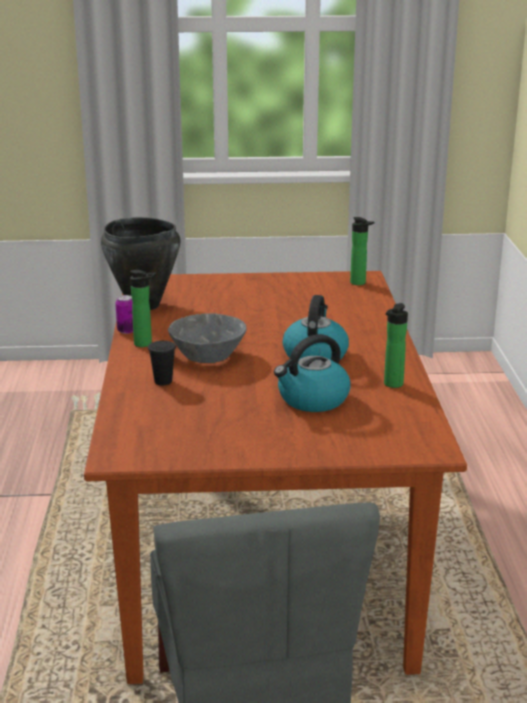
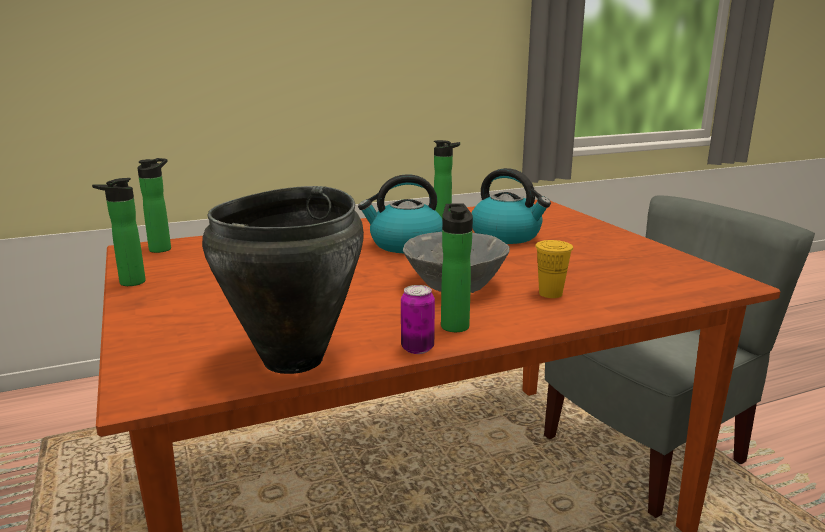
camera: 110 degrees left, 5 degrees down
black cup [148,341,176,385] -> yellow cup [535,240,573,298]
none -> bottle [92,178,146,286]

